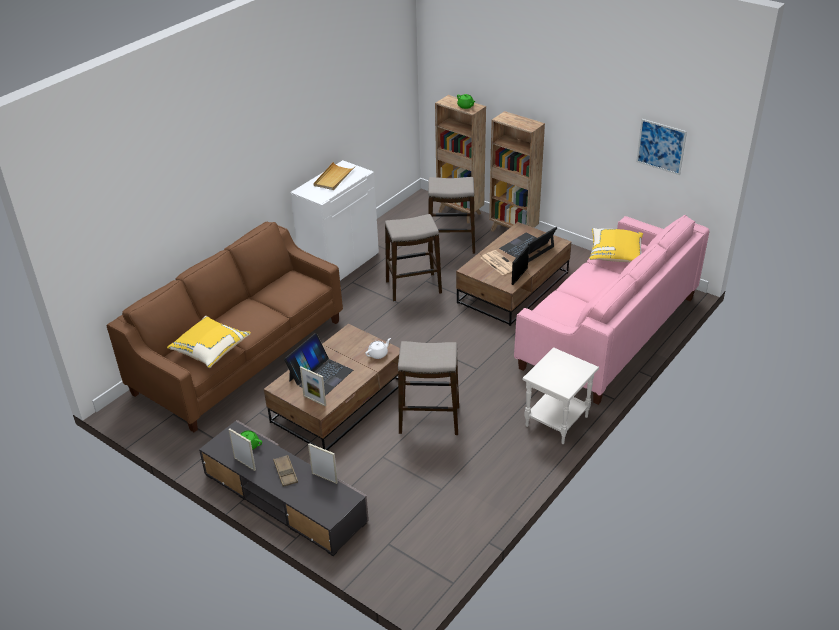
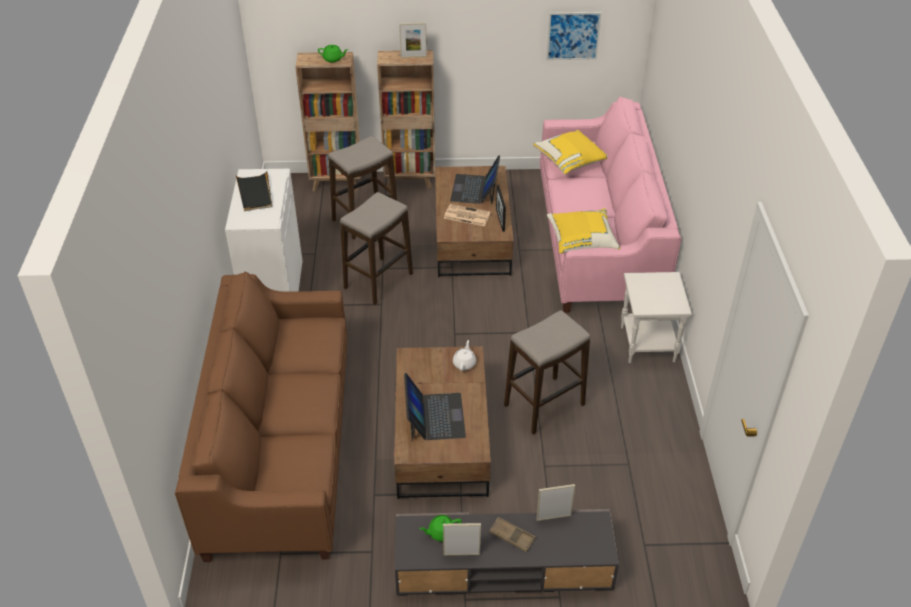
camera: 40 degrees left, 5 degrees up
yellow pillow [167,316,251,368] -> yellow pillow moved to [547,208,620,254]
picture frame [300,367,326,406] -> picture frame moved to [399,23,427,58]
beige tray [313,162,355,190] -> black tray [236,171,272,211]

